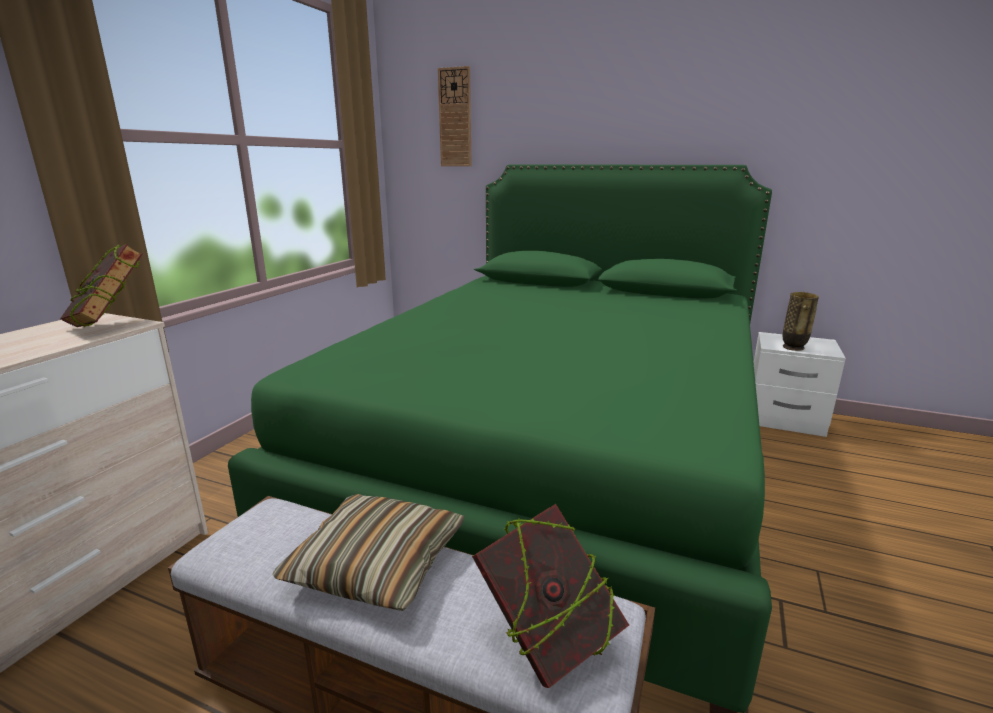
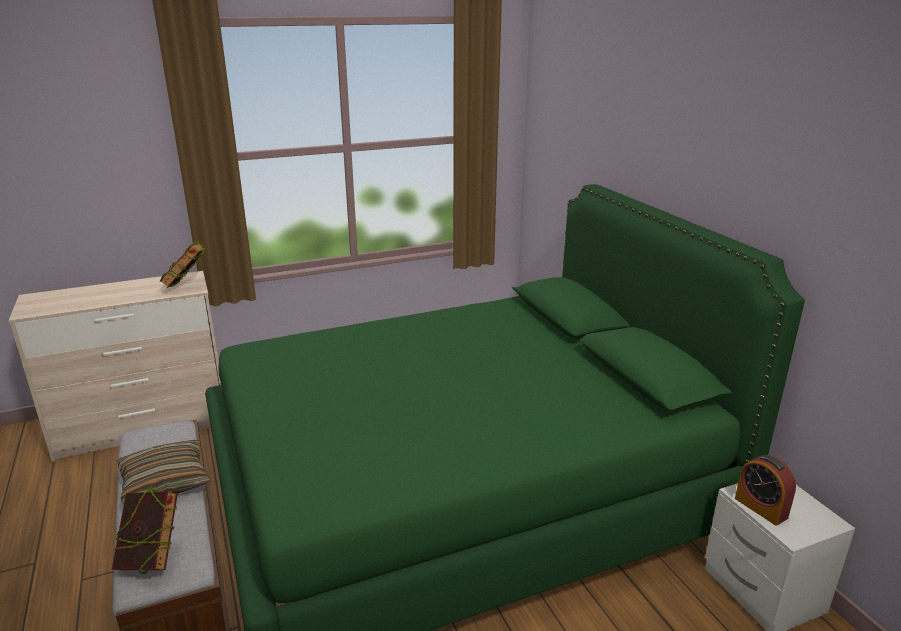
camera: 45 degrees right, 5 degrees up
wall clock [438,66,472,166] -> none
vase [783,292,819,351] -> alarm clock [735,455,796,526]

